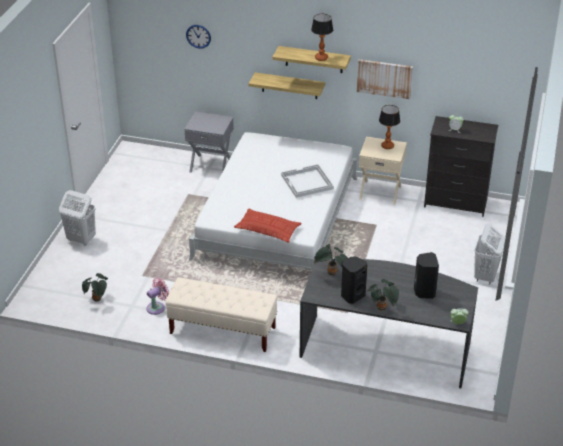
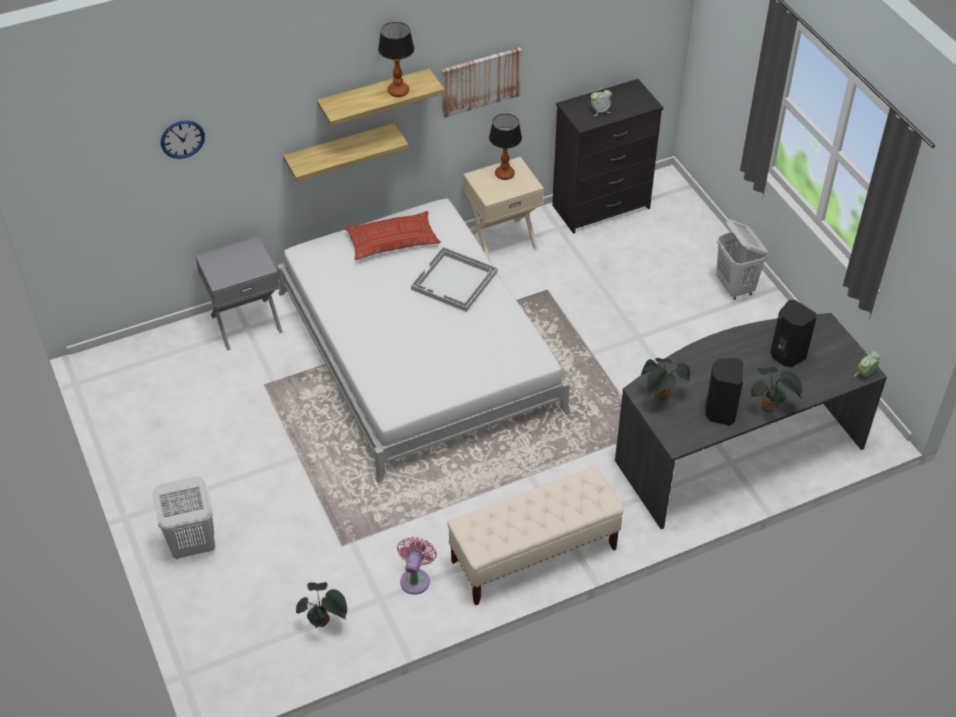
camera: 40 degrees left, 10 degrees up
pillow [234,208,302,243] -> pillow moved to [345,211,441,260]

